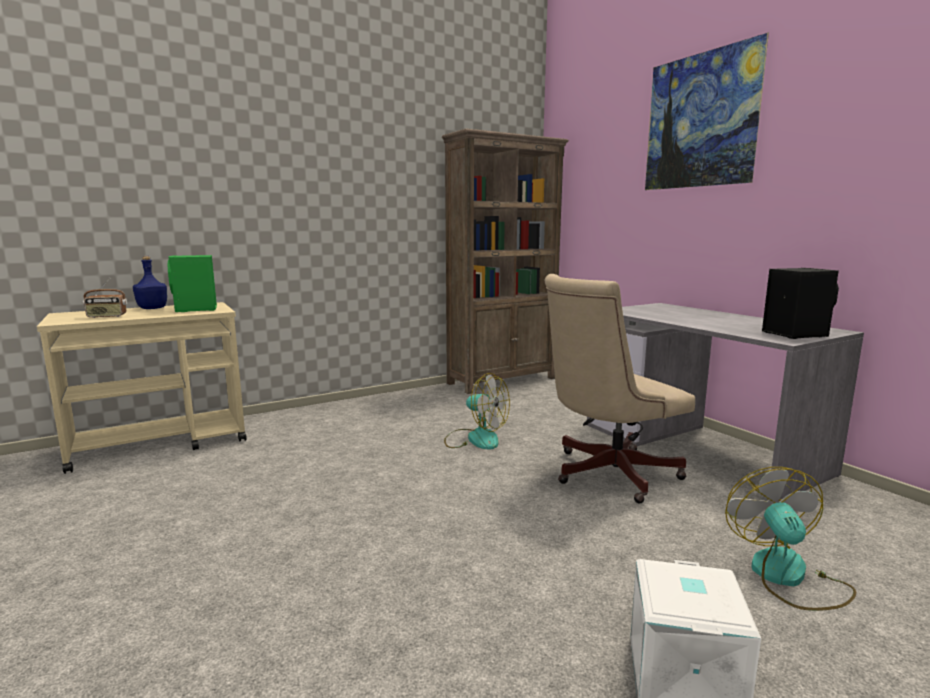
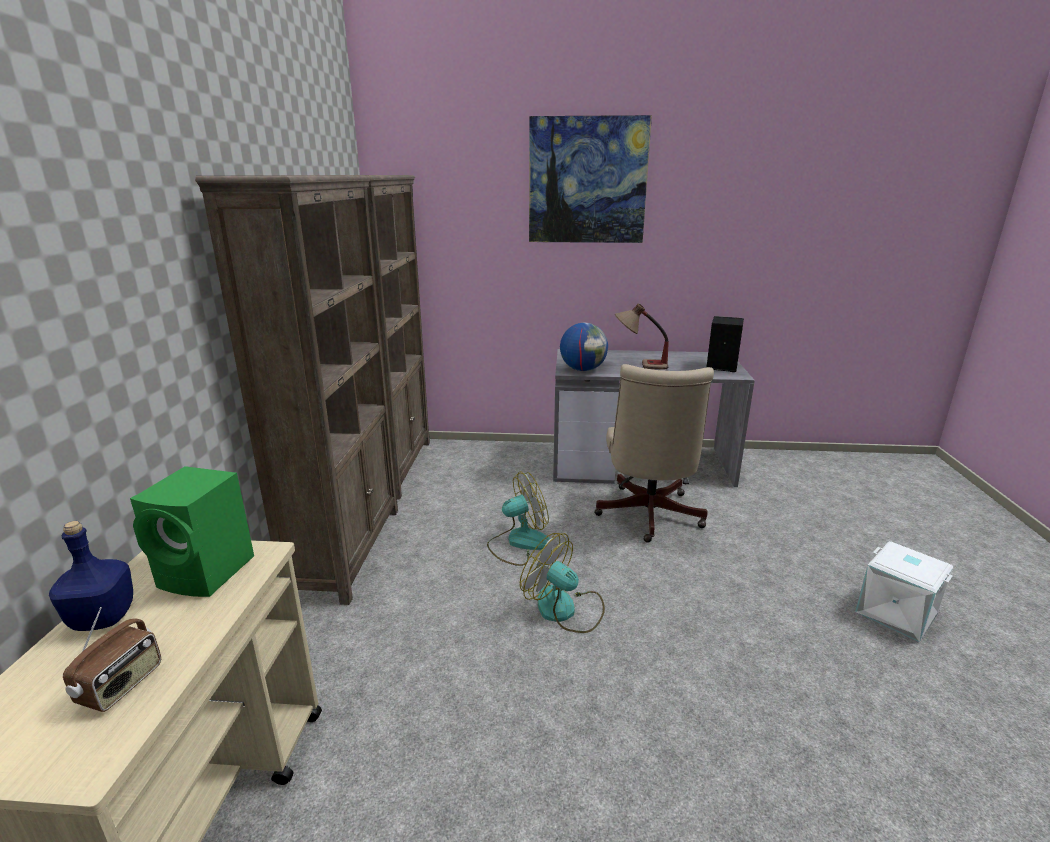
camera: 55 degrees left, 10 degrees up
fan [725,467,856,611] -> fan moved to [520,533,605,633]
none -> brown bookcase [195,175,398,605]
none -> globe [560,323,608,371]
none -> table lamp [615,303,669,369]

